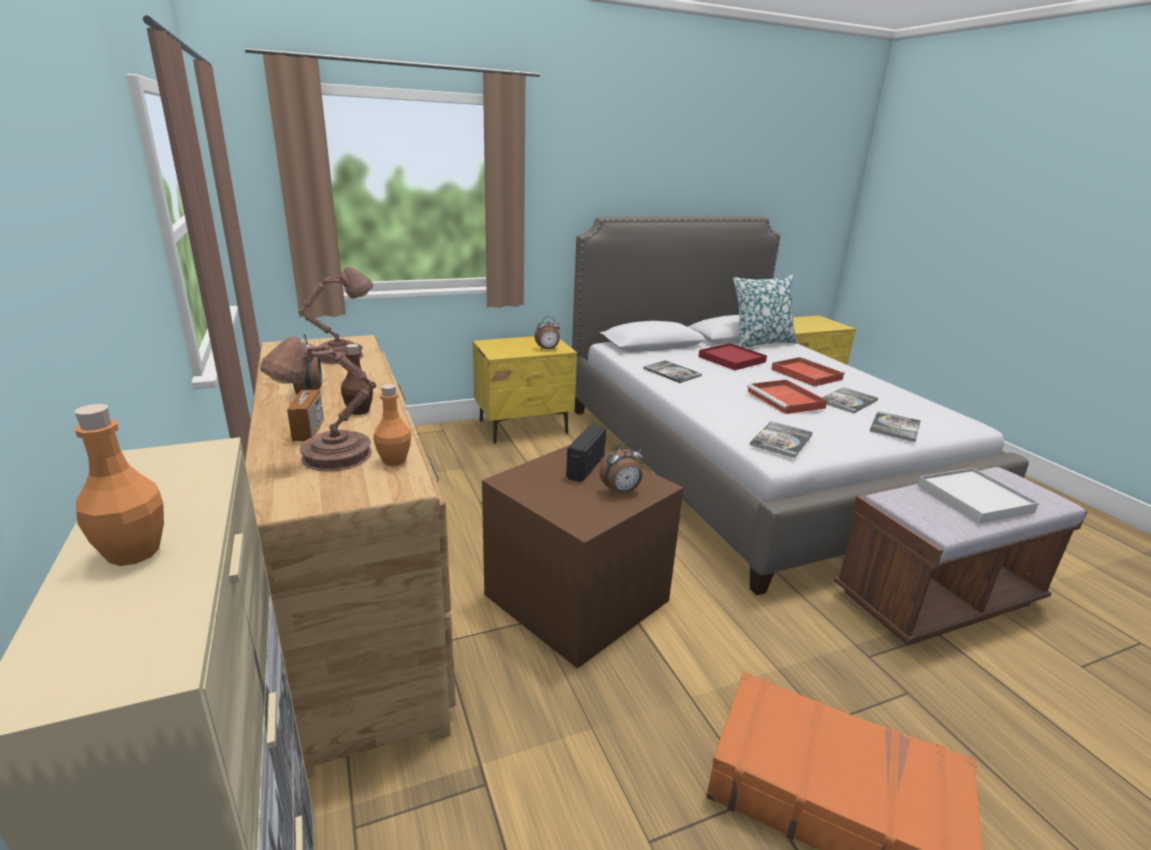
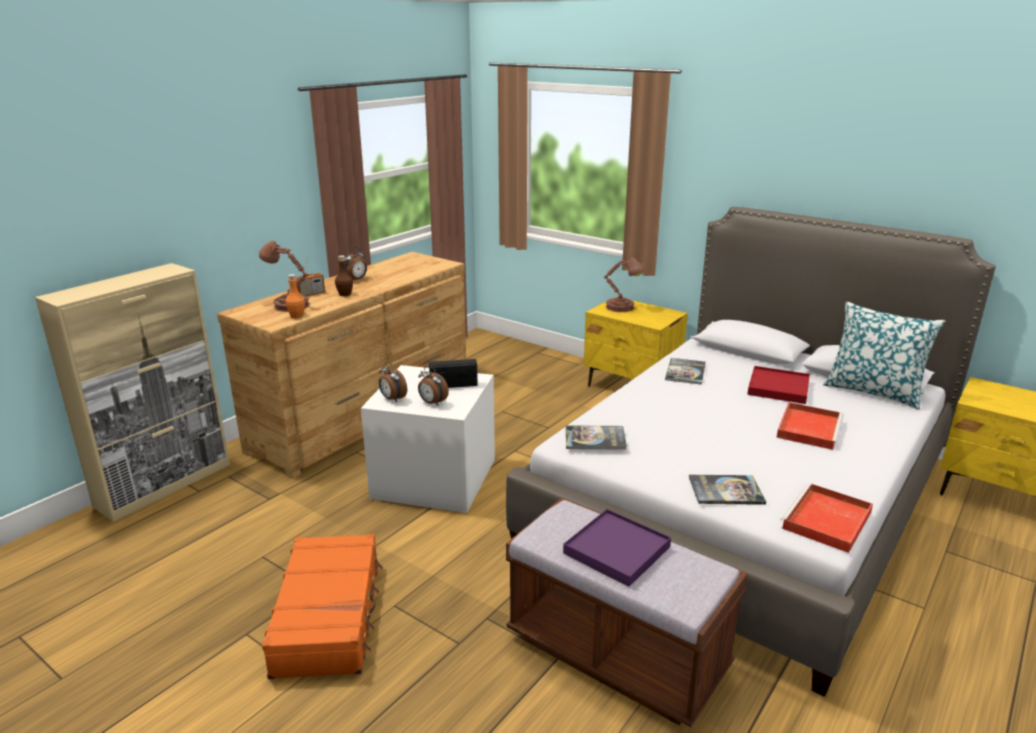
camera: 60 degrees right, 0 degrees up
orange bottle [75,404,164,566] -> none
brown table lamp [298,267,373,364] -> brown table lamp moved to [604,257,645,312]
brown storage box [482,445,684,668] -> white storage box [361,365,495,513]
alarm clock [534,316,560,350] -> alarm clock moved to [379,362,407,402]
red tray [747,380,828,414] -> red tray moved to [781,483,873,553]
book [822,387,878,413] -> none
white tray [917,468,1039,524] -> purple tray [563,509,671,587]

